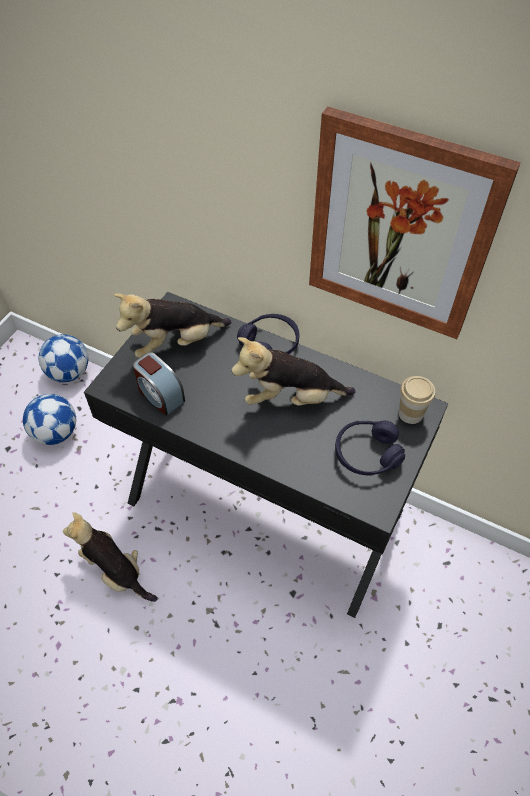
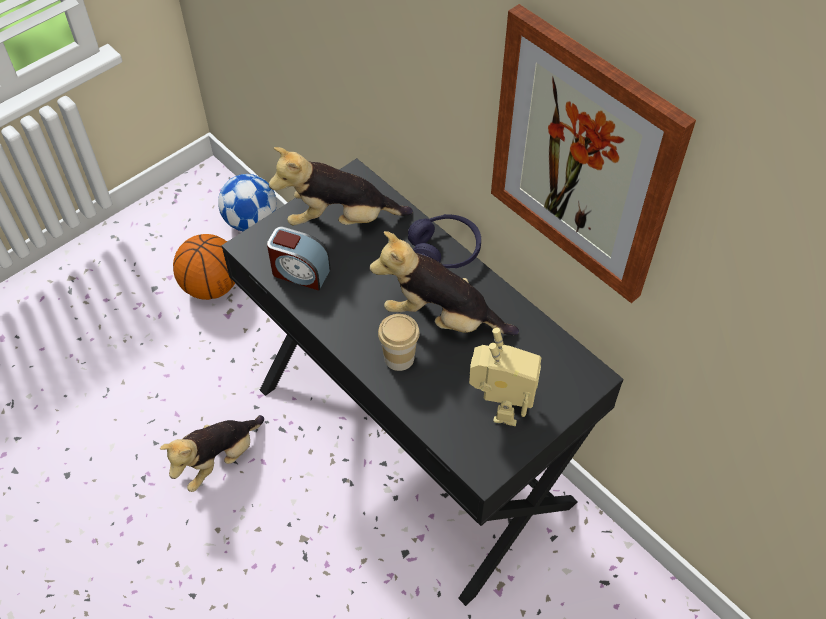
camera: 20 degrees right, 0 degrees up
football [23,394,76,445] -> basketball [173,234,235,300]
plush toy [63,512,158,602] -> plush toy turned 105 degrees counterclockwise [160,415,264,492]
alarm clock [133,352,185,416] -> alarm clock turned 45 degrees counterclockwise [267,227,331,291]
purple headphones [335,420,405,476] -> toy robot [469,328,541,426]
cup [398,376,435,424] -> cup moved to [378,314,420,371]

